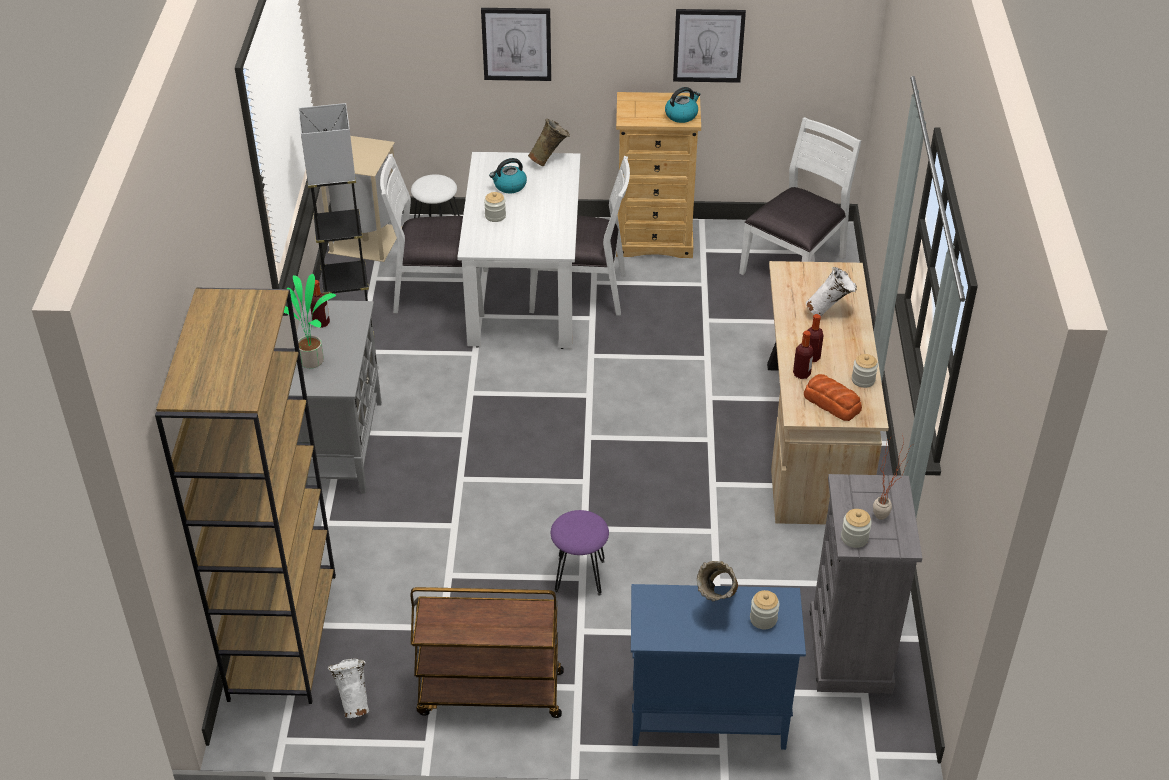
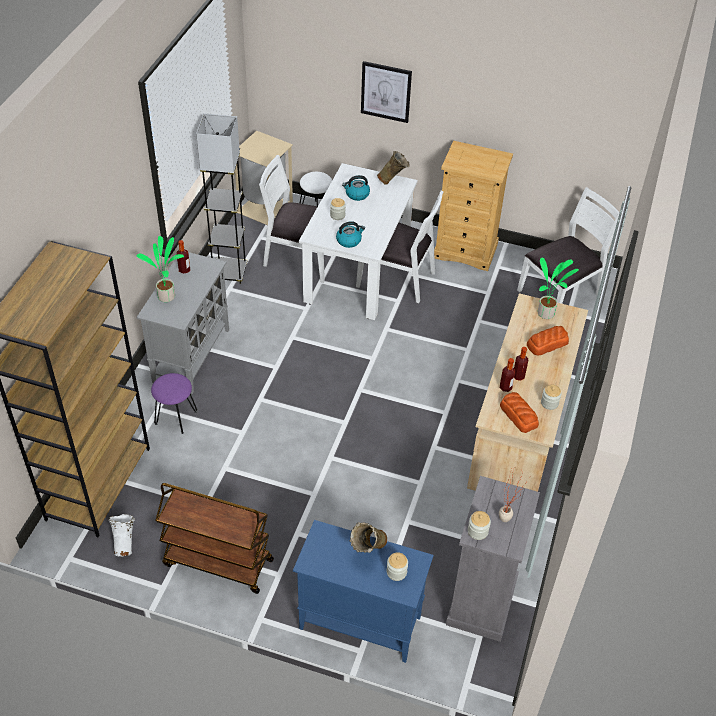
camera: 15 degrees right, 5 degrees up
purple stool [551,510,609,595] -> purple stool moved to [151,373,197,434]
kettle [665,87,700,123] -> kettle moved to [336,221,365,248]
picture [673,9,746,83] -> none
white vase [806,267,857,316] -> bread [527,326,569,356]
none -> potted plant [538,258,579,319]

